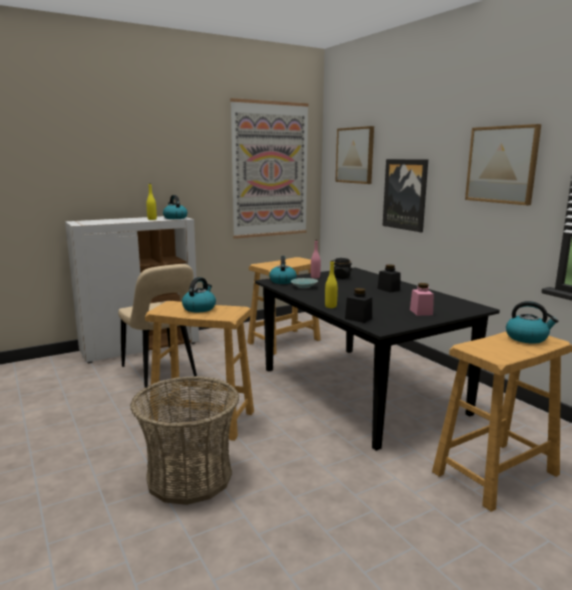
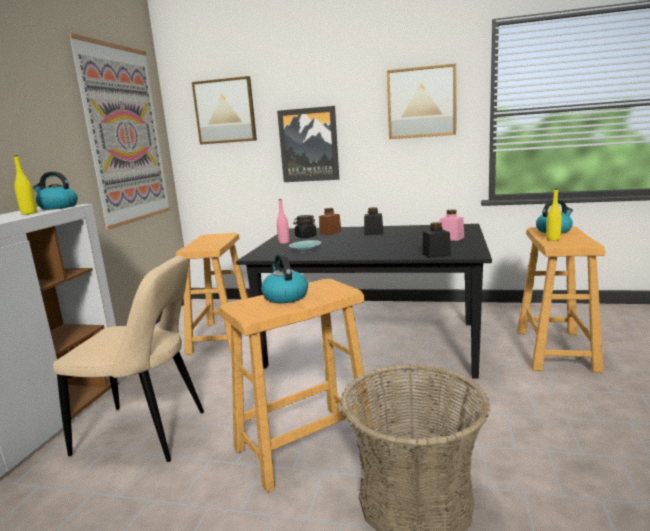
camera: 45 degrees left, 0 degrees up
kettle [269,256,297,284] -> none
yellow bottle [325,260,338,308] -> yellow bottle moved to [546,188,562,241]
none -> brown jar [319,208,341,235]

